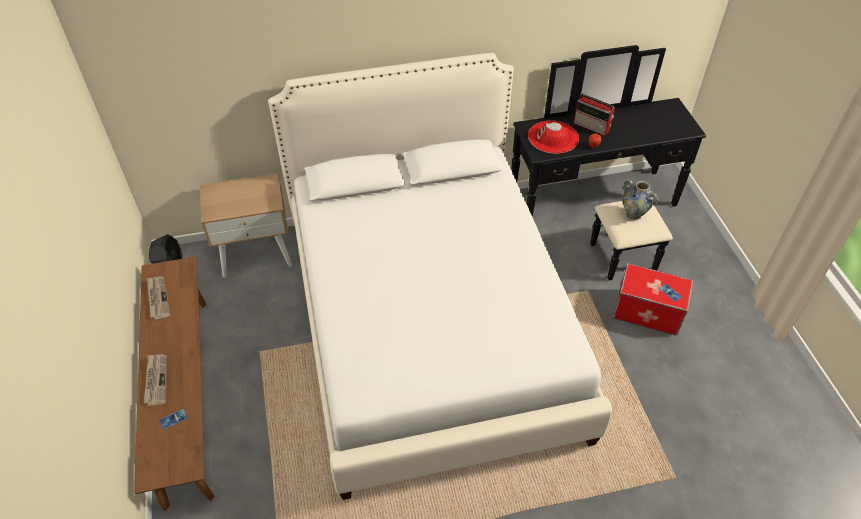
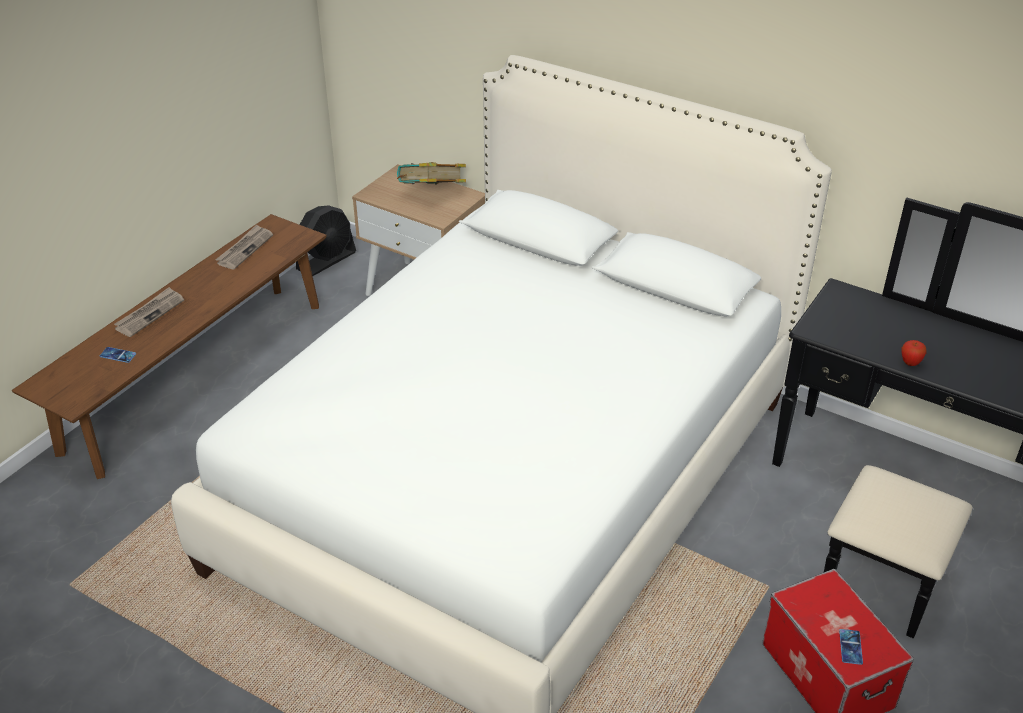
camera: 45 degrees right, 10 degrees down
red hat [528,120,579,154] -> none
radio [573,93,615,136] -> none
vase [622,179,659,221] -> none
none -> book [397,162,466,184]

